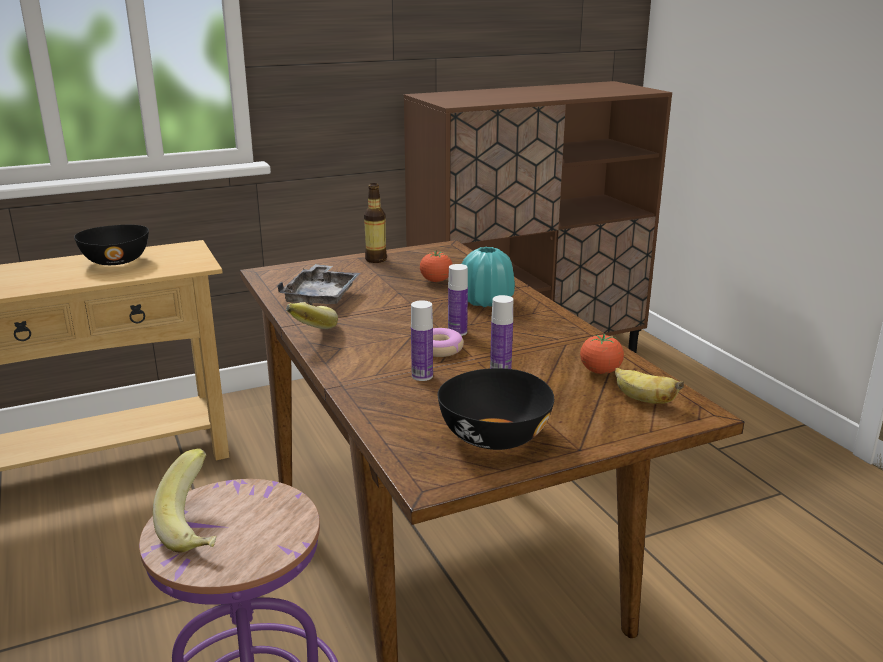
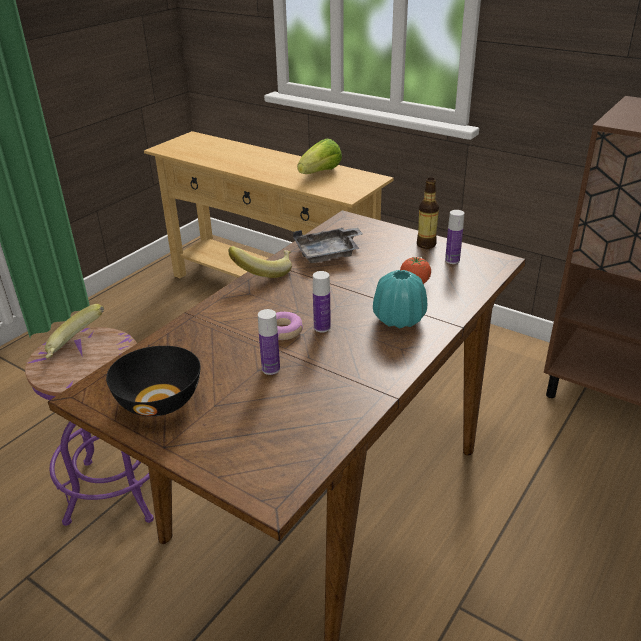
camera: 60 degrees right, 10 degrees up
black bowl [74,225,149,265] -> lettuce [297,139,342,174]
bottle [411,300,433,381] -> bottle moved to [445,210,464,264]
tomato [580,334,624,374] -> none
banana [615,368,684,404] -> none

